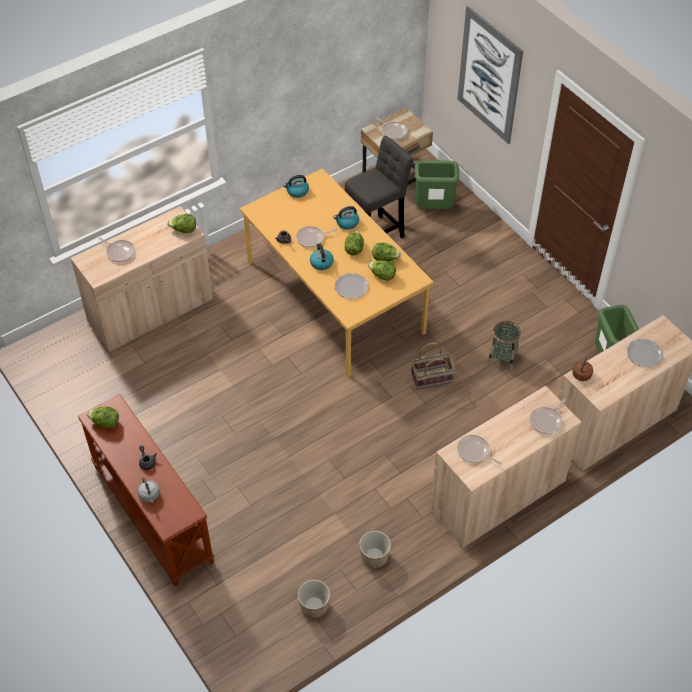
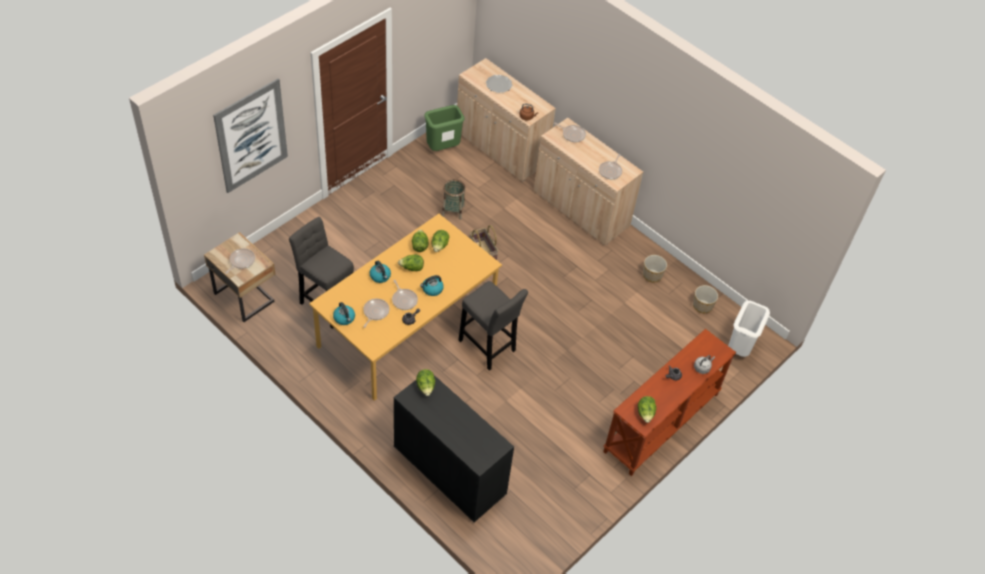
camera: 105 degrees left, 0 degrees up
beige cabinet [70,206,213,352] -> black cabinet [394,374,514,522]
frying pan [98,237,135,262] -> frying pan moved to [363,299,389,328]
plate [335,273,368,299] -> none
green trash can [415,160,459,209] -> none
none -> grey stool [459,281,528,371]
none -> white trash can [728,300,770,357]

